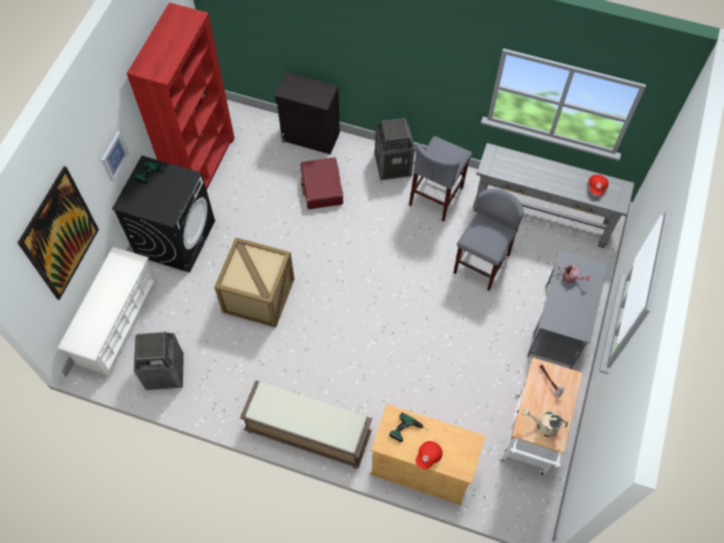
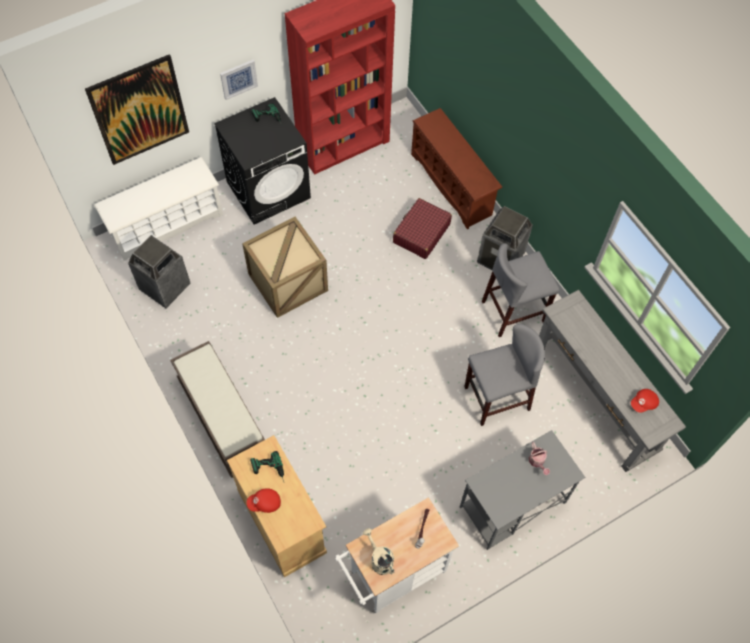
camera: 40 degrees right, 0 degrees up
black cabinet [275,72,340,154] -> brown shoe rack [411,108,502,229]

